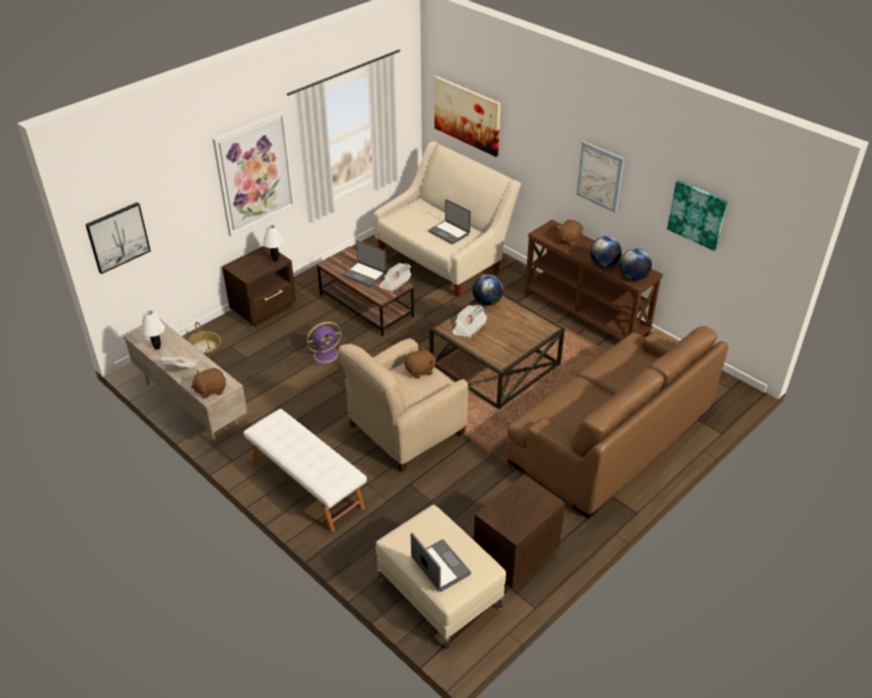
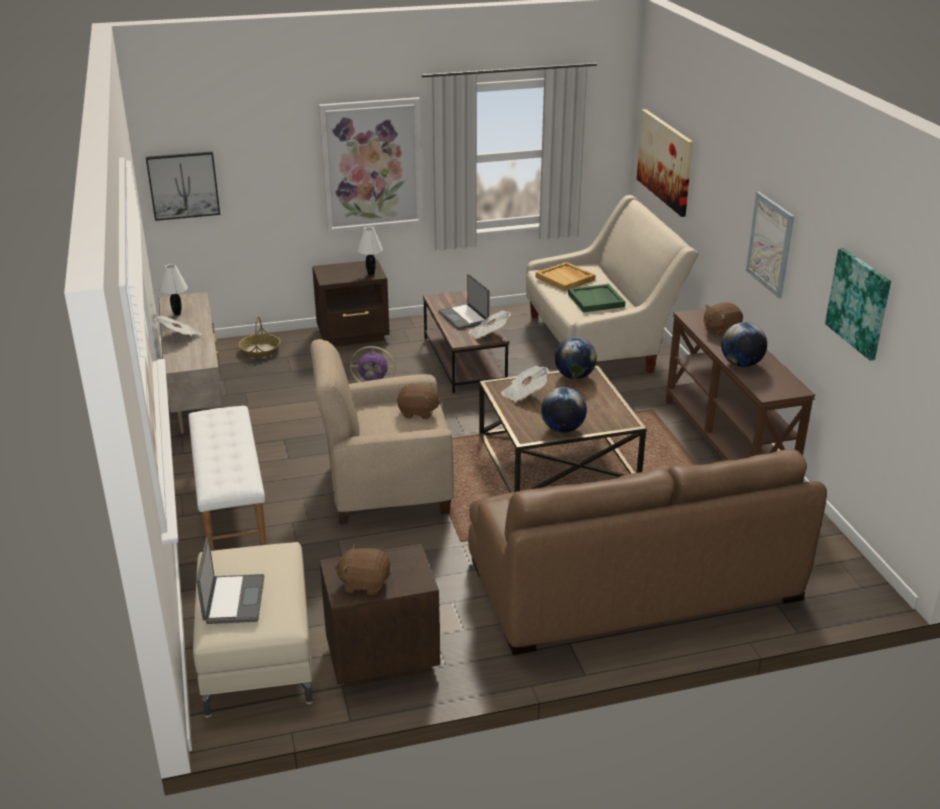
camera: 30 degrees right, 10 degrees down
brown plush toy [191,368,226,399] -> brown plush toy moved to [334,544,391,595]
laptop [428,199,471,244] -> green tray [568,284,625,312]
globe [620,249,652,280] -> globe moved to [541,387,587,433]
none -> beige tray [536,262,596,291]

